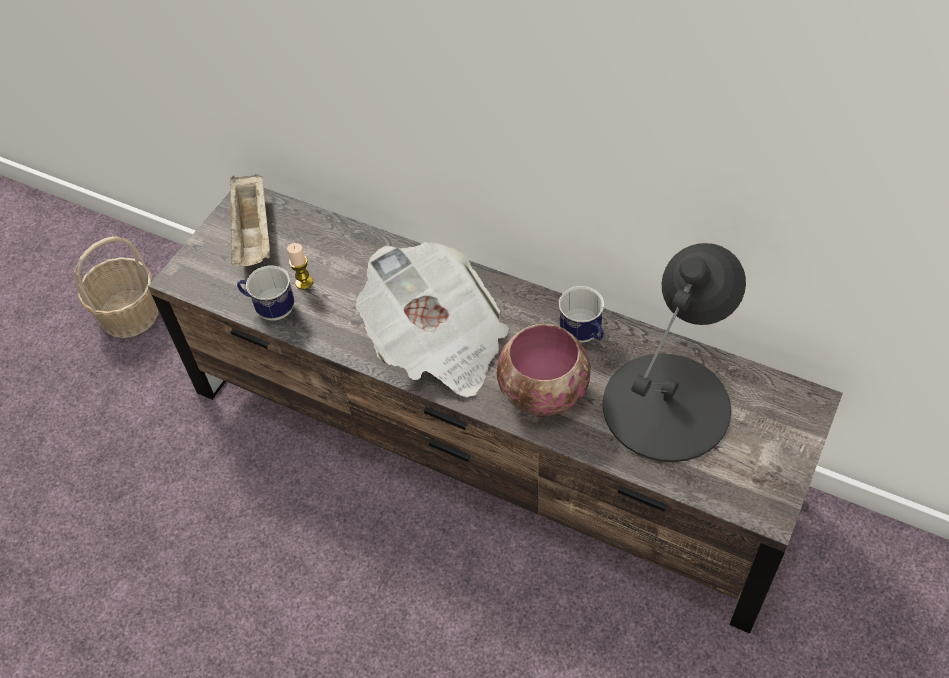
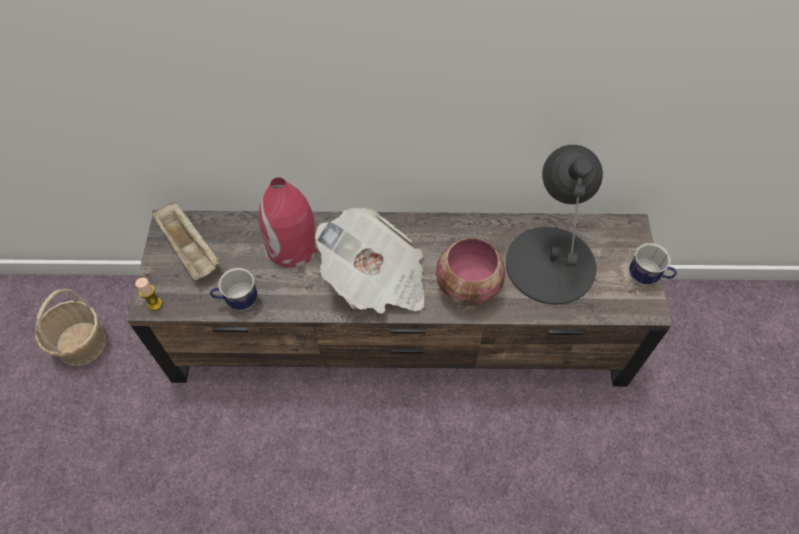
camera: 30 degrees left, 5 degrees up
candle [287,243,313,290] -> candle moved to [135,278,162,310]
mug [559,286,604,343] -> mug moved to [629,243,677,285]
none -> red vase [259,177,318,268]

